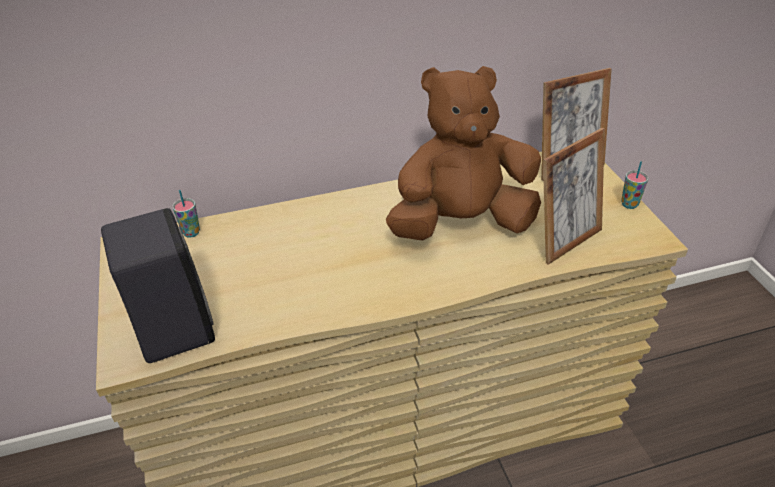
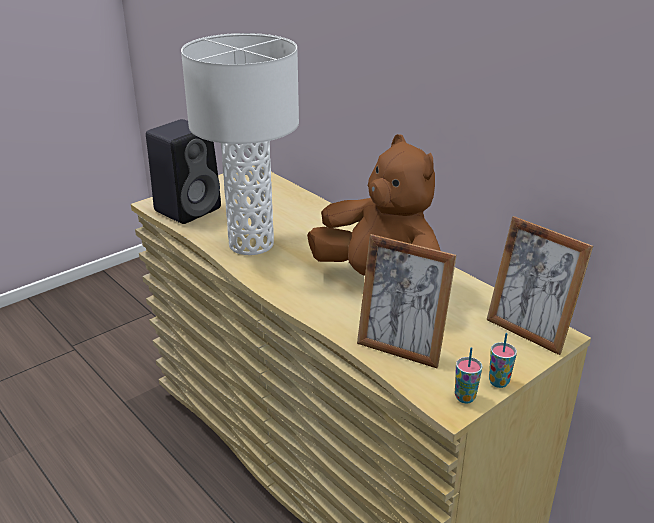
camera: 65 degrees right, 10 degrees down
cup [172,190,200,238] -> cup moved to [455,347,483,403]
none -> white table lamp [181,33,299,255]

